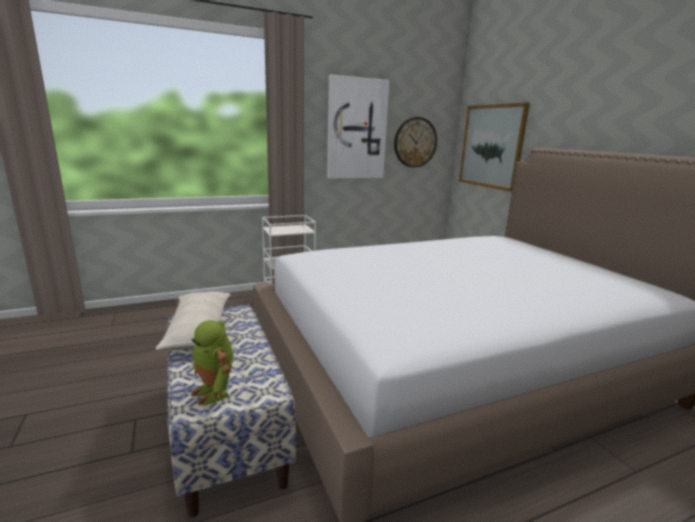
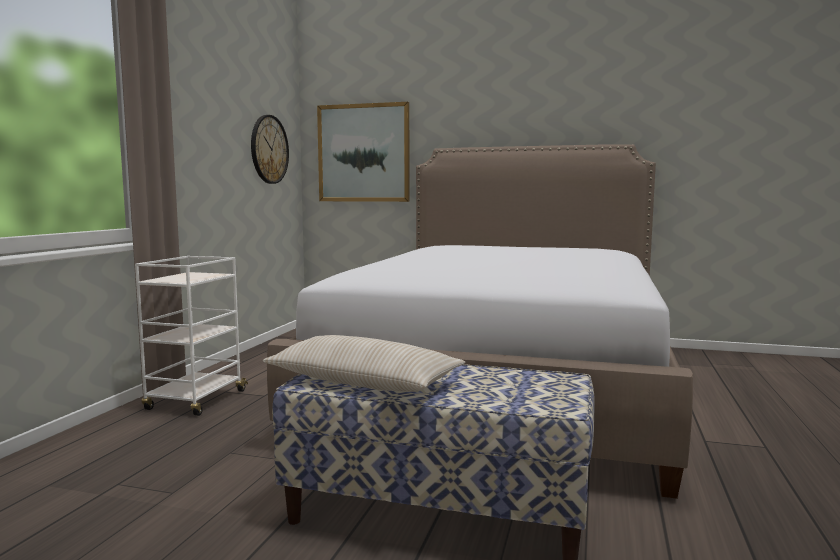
camera: 50 degrees left, 10 degrees down
toy robot [191,320,234,405] -> none
picture [327,74,389,179] -> none

